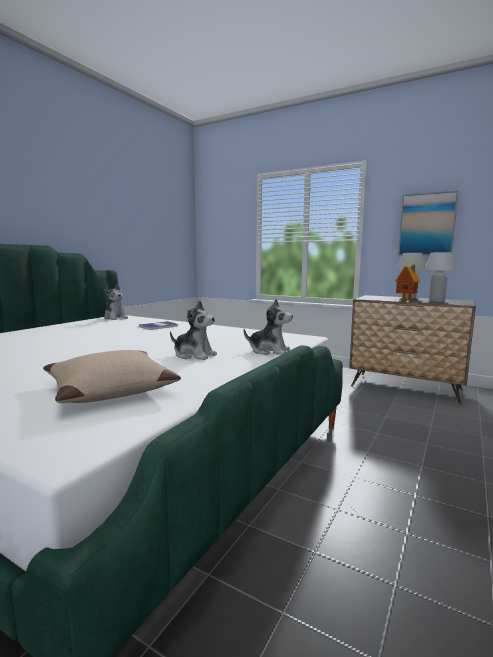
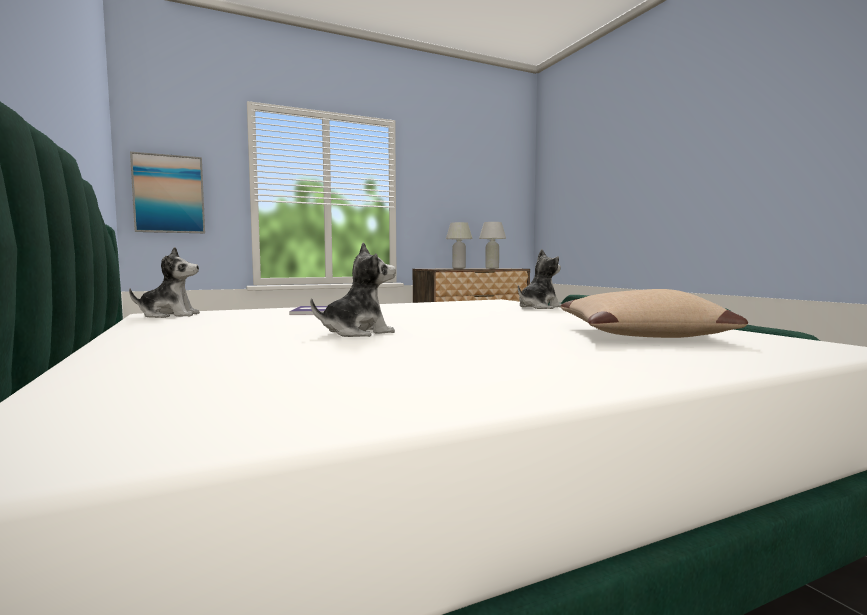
camera: 55 degrees left, 5 degrees down
plush toy [170,300,217,360] -> plush toy moved to [310,242,396,337]
toy house [396,265,420,301] -> none
picture [398,190,459,256] -> picture moved to [130,152,205,233]

